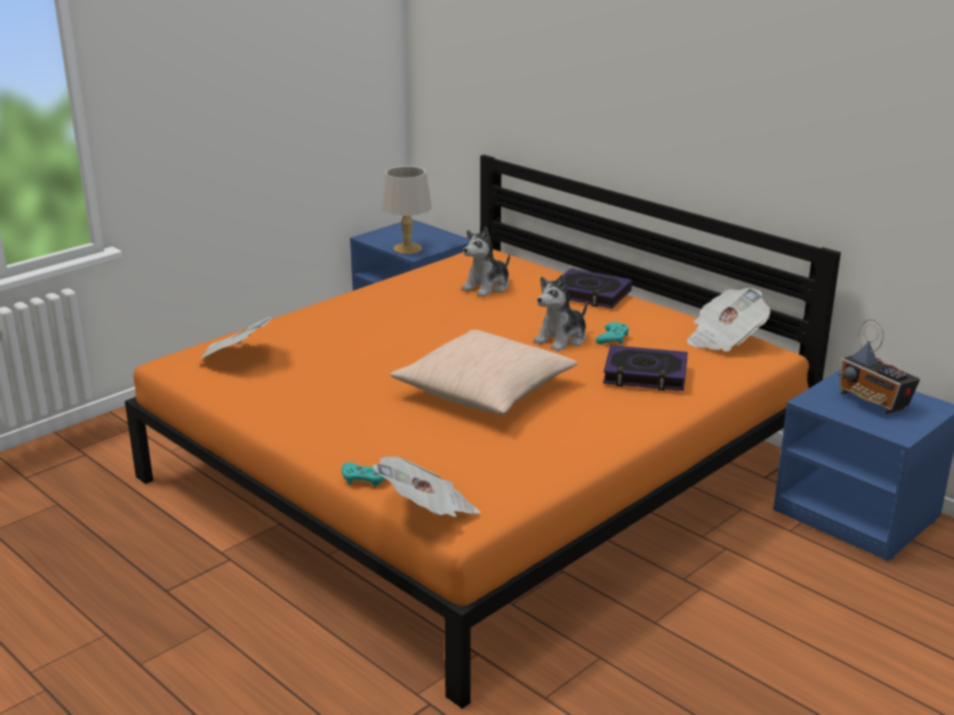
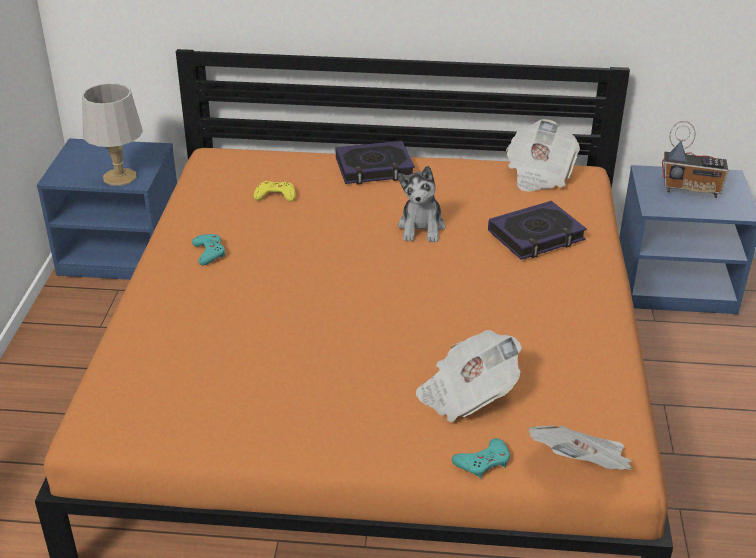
camera: 40 degrees left, 10 degrees up
newspaper [198,317,271,360] -> newspaper moved to [416,330,522,422]
beige pillow [390,330,578,414] -> none
plush toy [461,227,510,297] -> yellow game controller [254,181,296,202]
turquoise game controller [595,322,629,344] -> turquoise game controller moved to [192,234,225,265]

